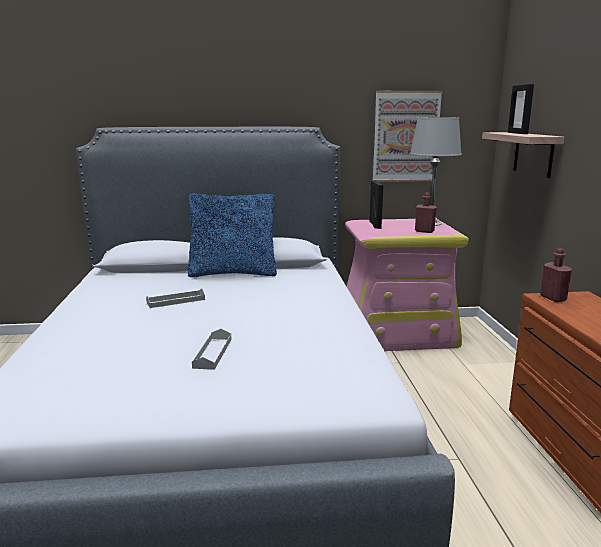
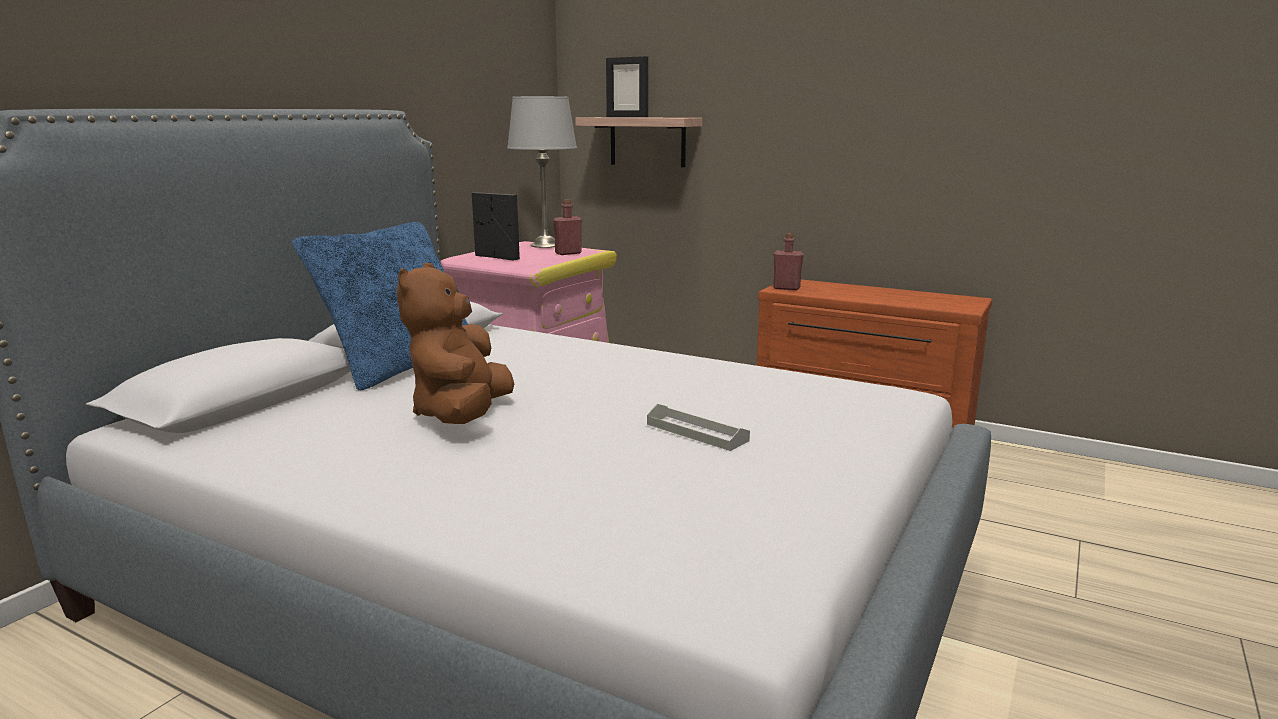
camera: 55 degrees left, 0 degrees up
grey tray [146,289,205,308] -> brown plush toy [397,263,514,424]
picture [373,91,442,182] -> none

